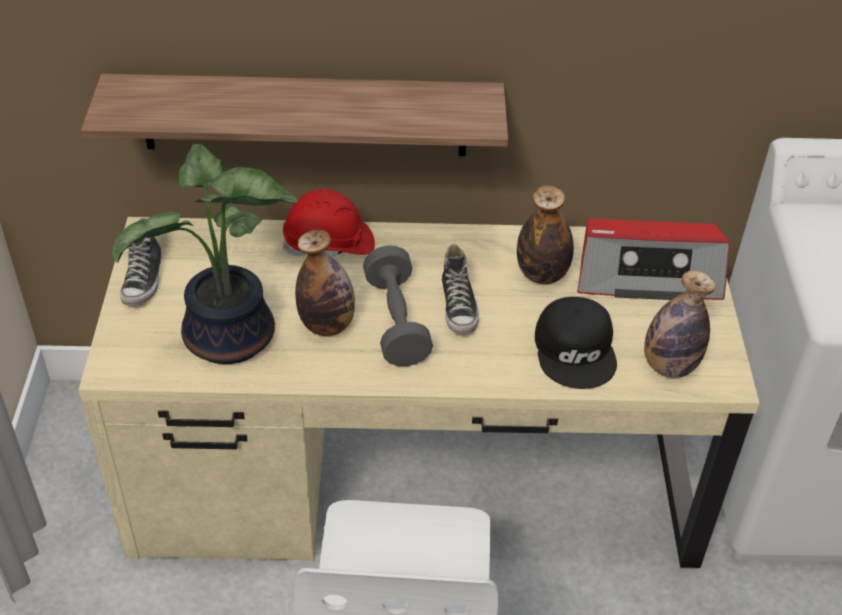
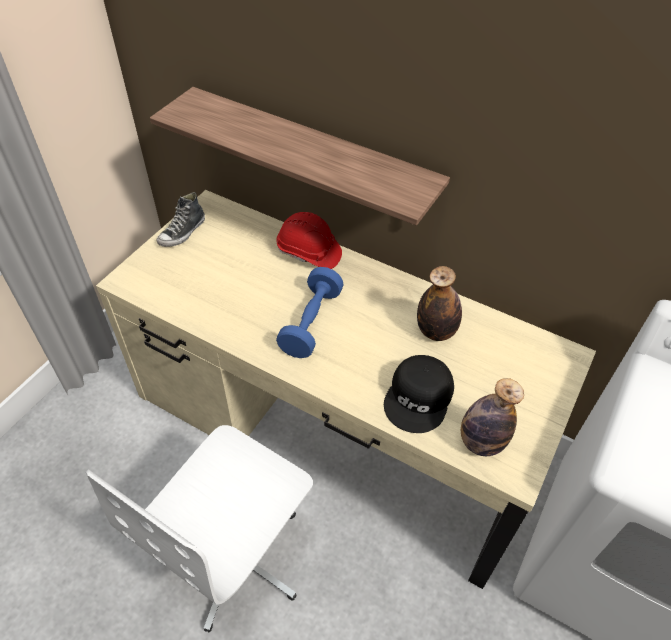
camera: 30 degrees right, 5 degrees up
potted plant [112,144,298,364] -> none
bottle [295,230,355,336] -> none
grey dumbbell [363,245,433,366] -> blue dumbbell [276,267,344,358]
shoe [442,244,479,334] -> none
radio [577,219,730,300] -> none

